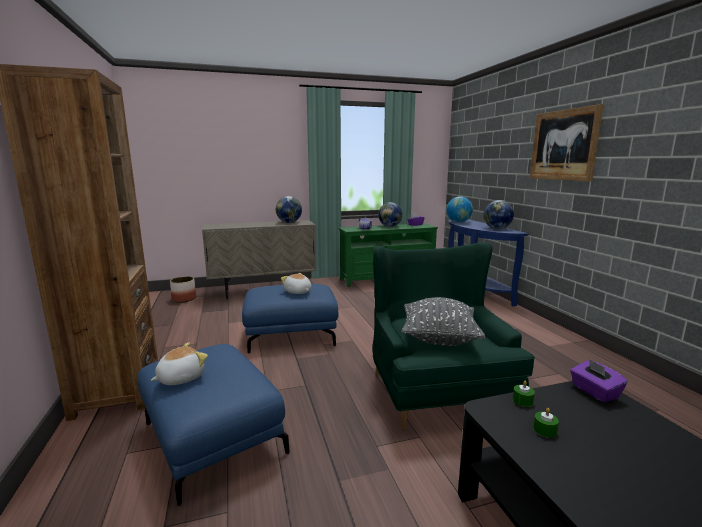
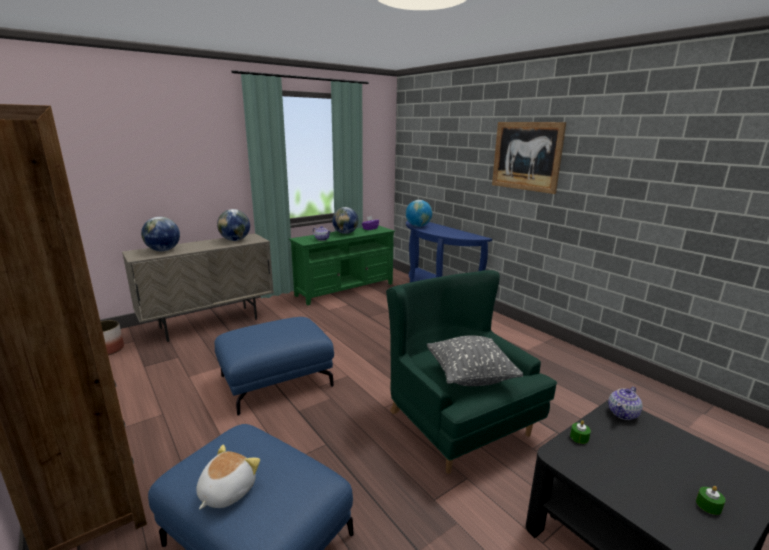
camera: 20 degrees left, 5 degrees up
plush toy [281,273,312,294] -> none
globe [484,200,514,229] -> globe moved to [141,217,180,251]
green candle [533,408,559,438] -> green candle moved to [696,486,726,515]
purple tissue box [570,359,628,402] -> teapot [608,386,643,420]

